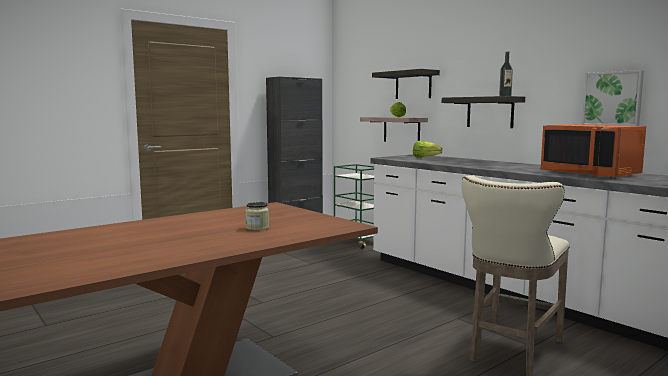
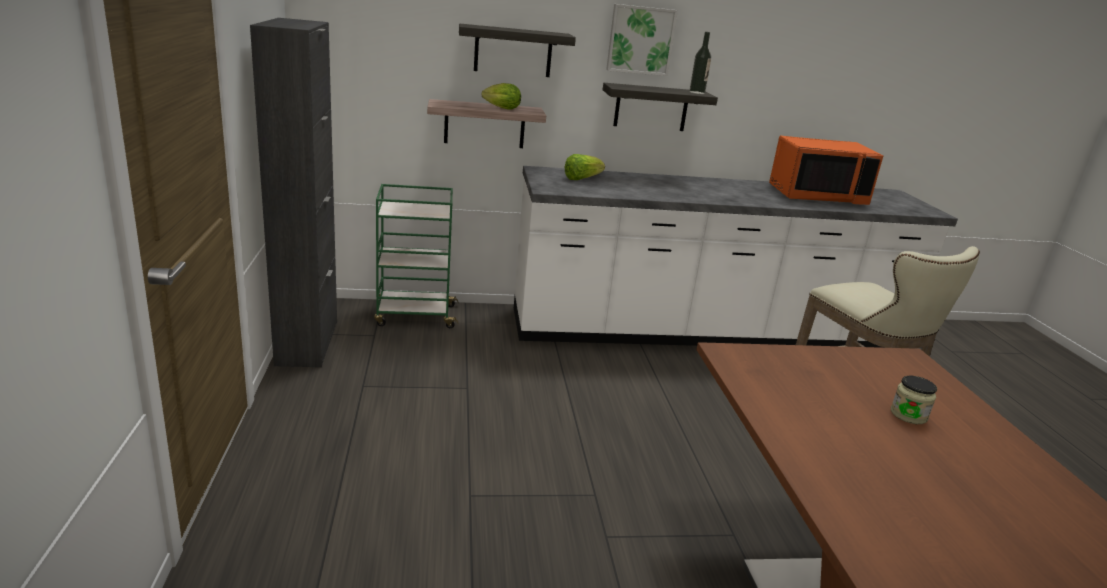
camera: 60 degrees left, 15 degrees up
picture [582,70,644,126] -> picture moved to [606,4,678,76]

